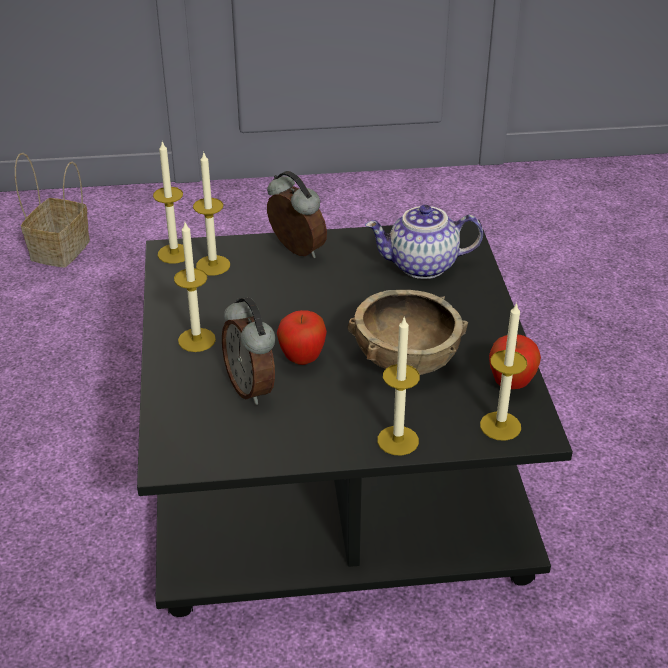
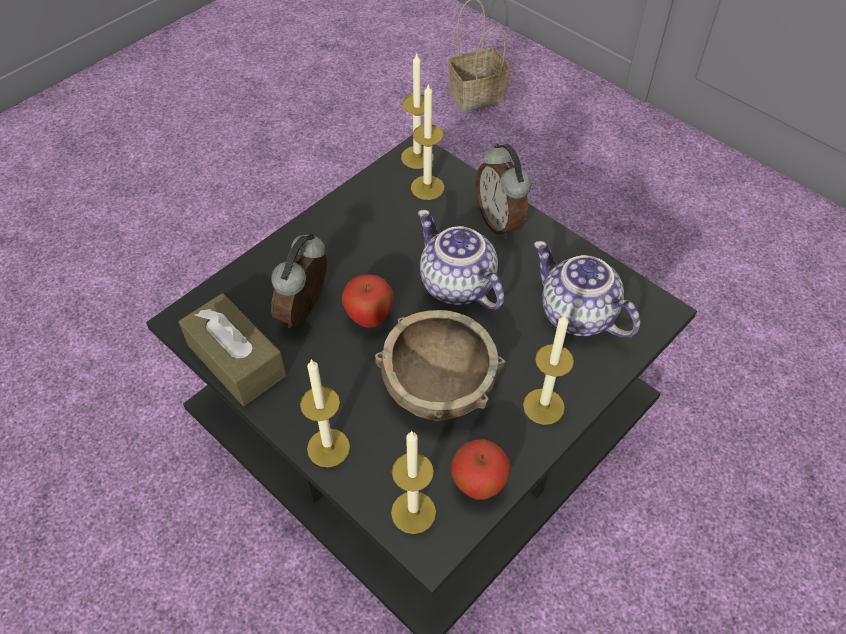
camera: 50 degrees right, 15 degrees up
candle [174,222,216,352] -> candle moved to [523,315,574,425]
alarm clock [267,171,327,258] -> alarm clock turned 150 degrees clockwise [476,143,531,239]
none -> brown tissue box [179,293,286,406]
none -> teapot [418,210,504,310]

